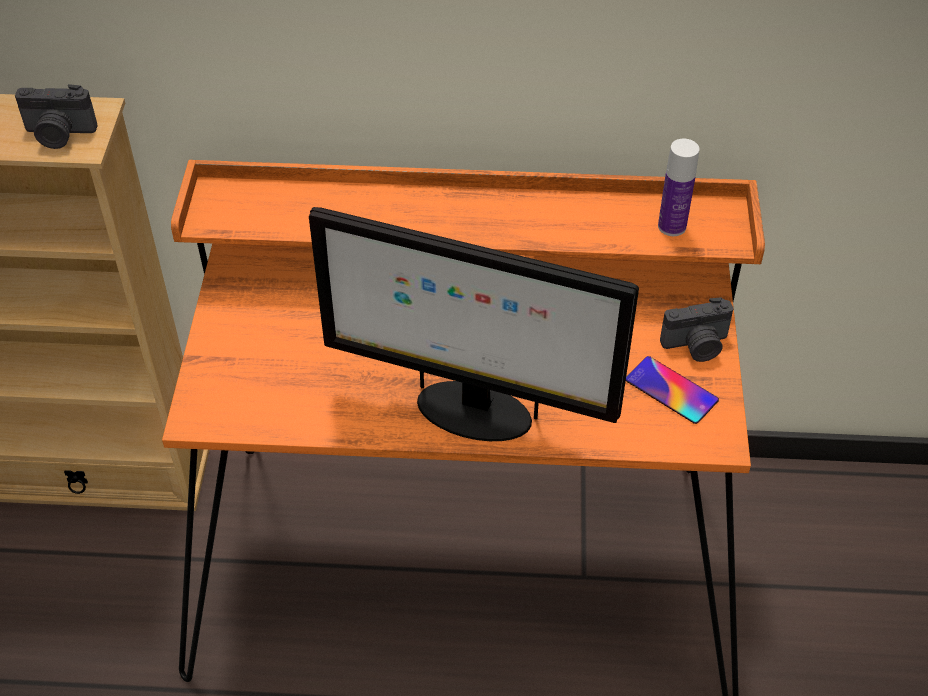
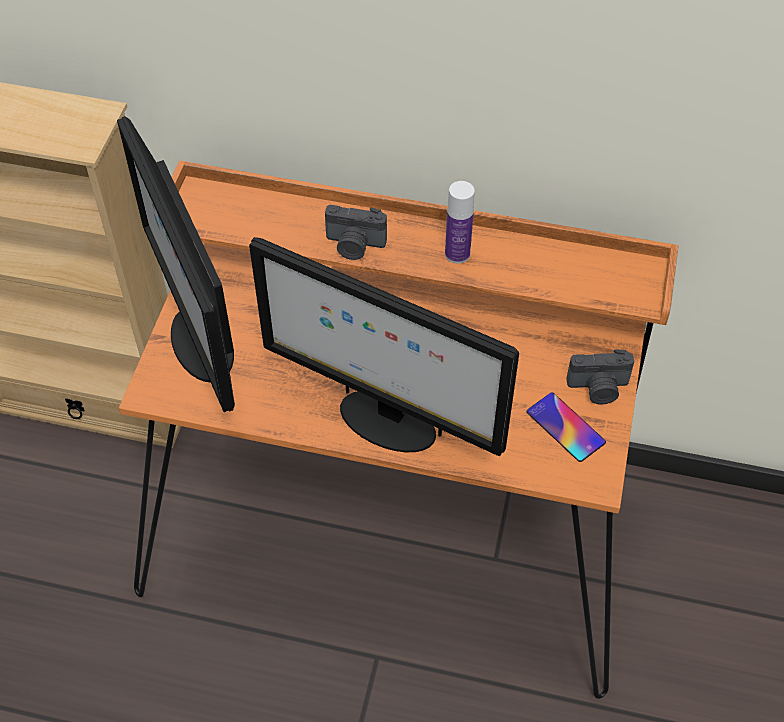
camera: 10 degrees right, 5 degrees up
camera [15,84,98,149] -> camera moved to [325,205,387,260]
bottle [658,139,699,236] -> bottle moved to [445,181,475,264]
none -> monitor [117,116,235,412]

